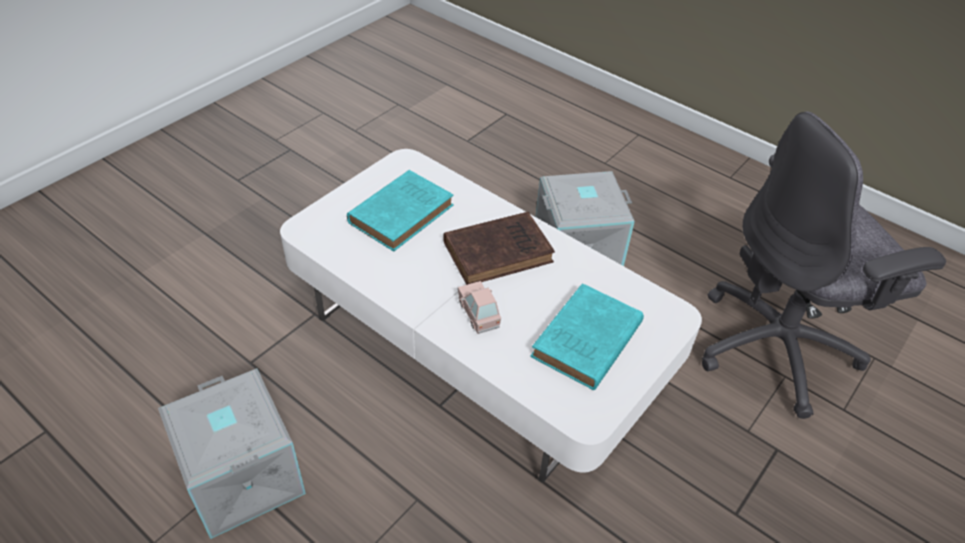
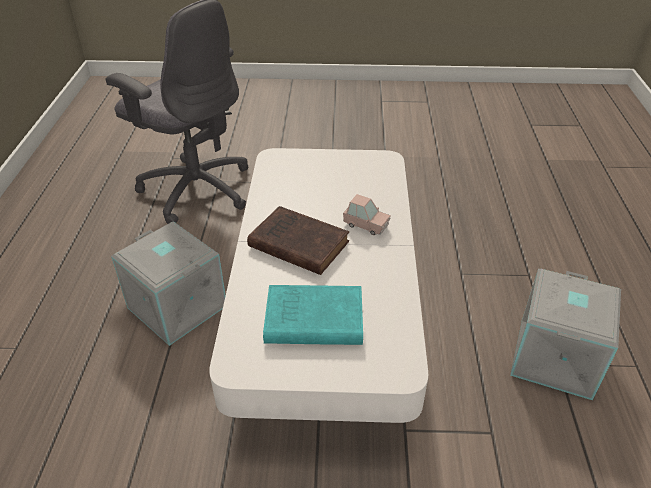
camera: 125 degrees left, 5 degrees down
pink toy car [458,281,501,334] -> pink toy car turned 90 degrees counterclockwise [343,194,390,235]
turquoise book [530,284,644,390] -> none

